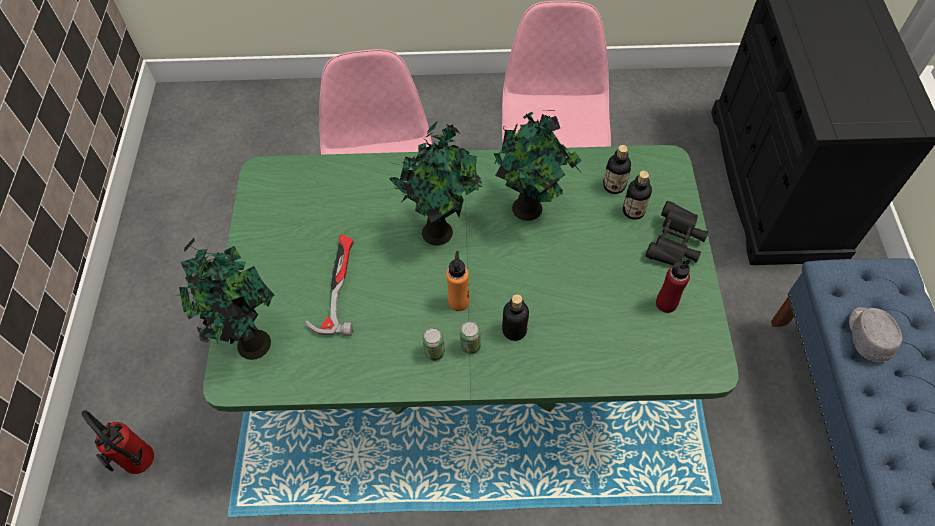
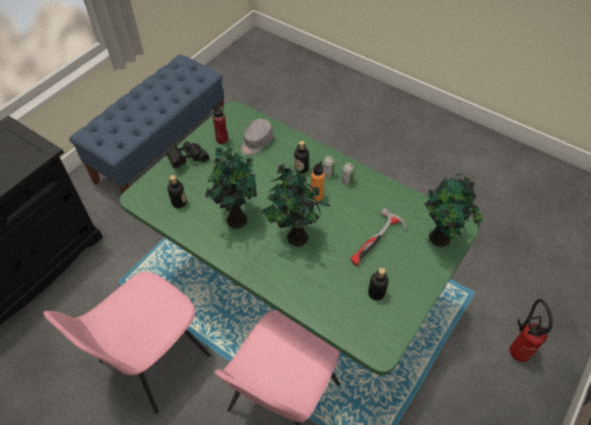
camera: 145 degrees left, 5 degrees down
bottle [623,171,652,220] -> bottle moved to [368,268,388,300]
grey cap [849,307,902,362] -> grey cap moved to [241,119,274,155]

